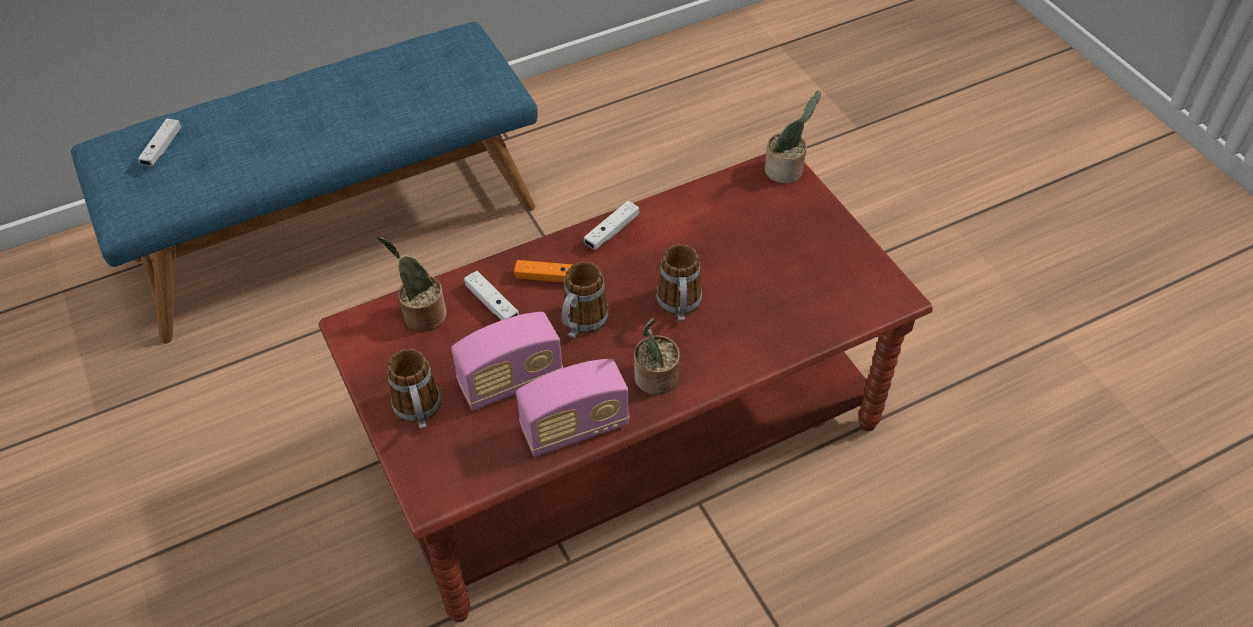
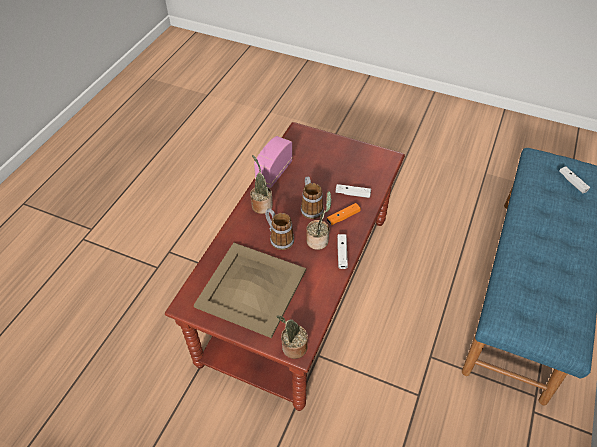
camera: 140 degrees right, 0 degrees up
potted plant [377,237,447,332] -> potted plant moved to [306,191,332,250]
mug [387,349,441,430] -> none
radio [451,312,563,411] -> none
none -> beige tray [194,243,306,338]

